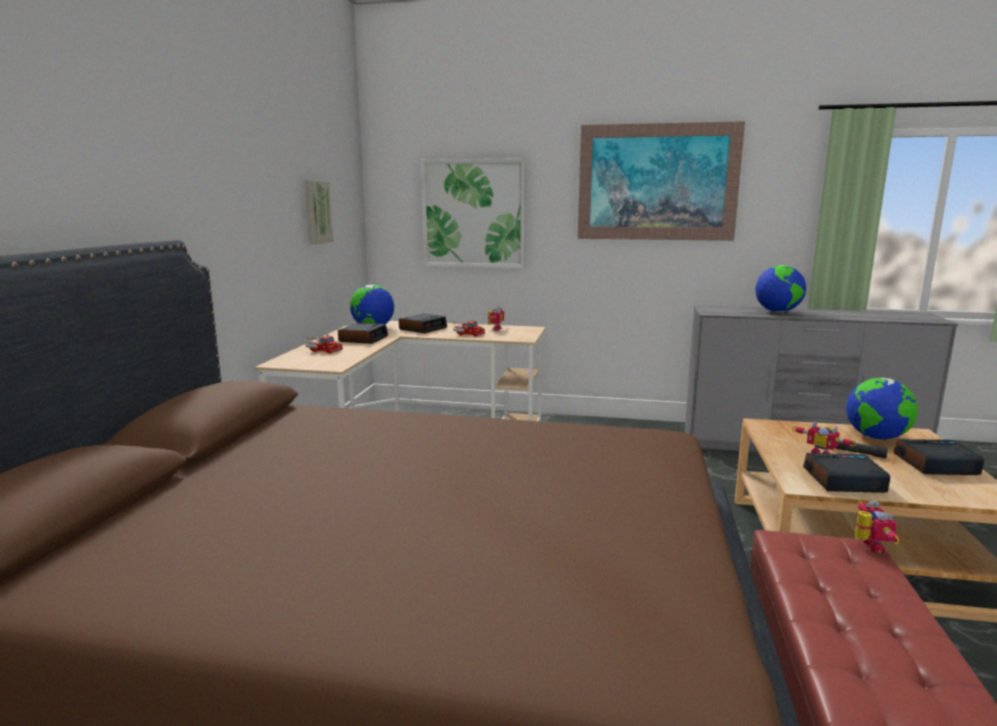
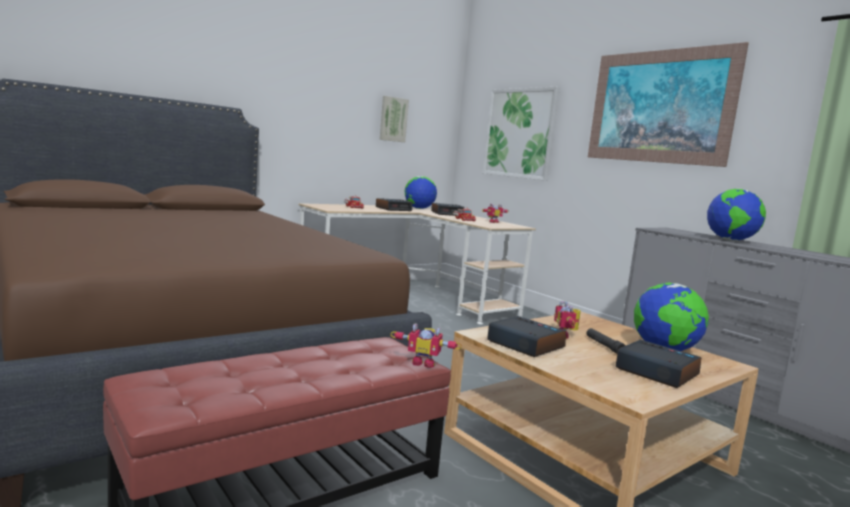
camera: 40 degrees right, 5 degrees down
toy robot [854,501,900,553] -> toy robot turned 60 degrees clockwise [391,323,462,368]

